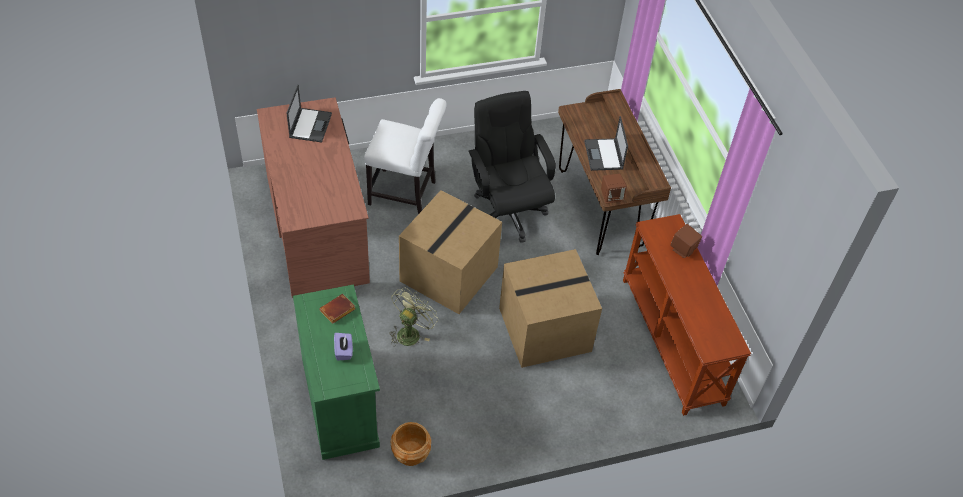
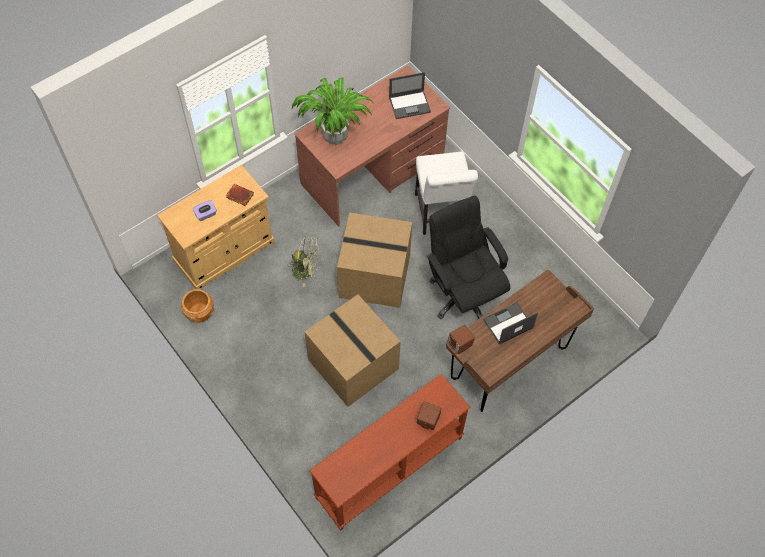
camera: 70 degrees right, 10 degrees up
green cabinet [293,284,380,460] -> beige cabinet [157,165,275,289]
black office chair [469,91,556,243] -> black office chair turned 75 degrees counterclockwise [426,196,510,319]
none -> potted plant [292,77,374,145]

